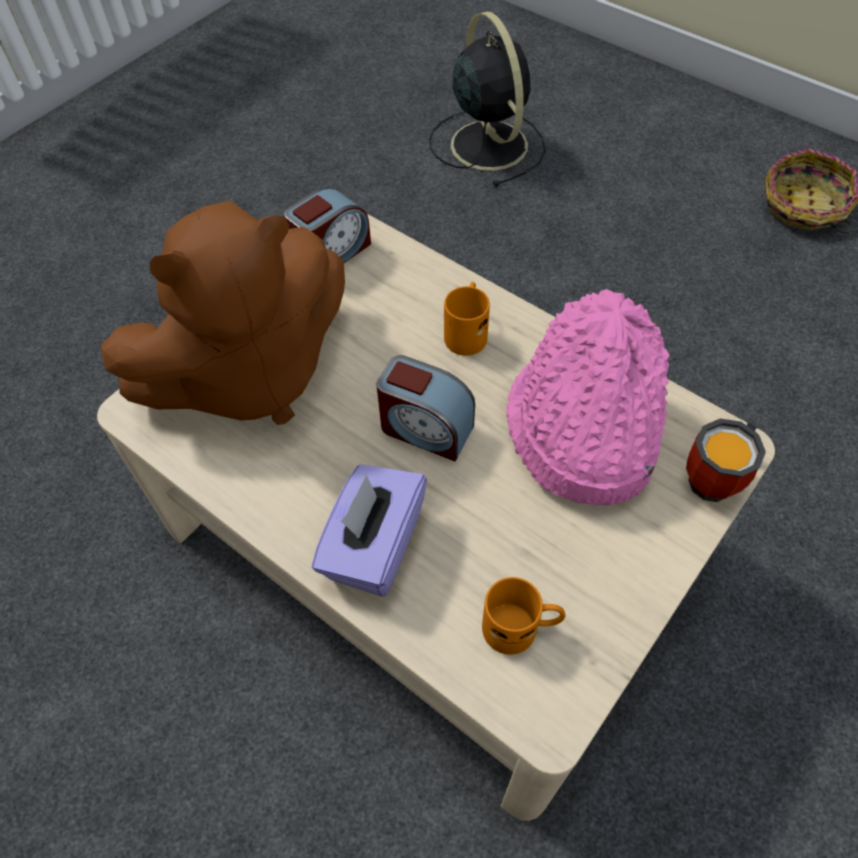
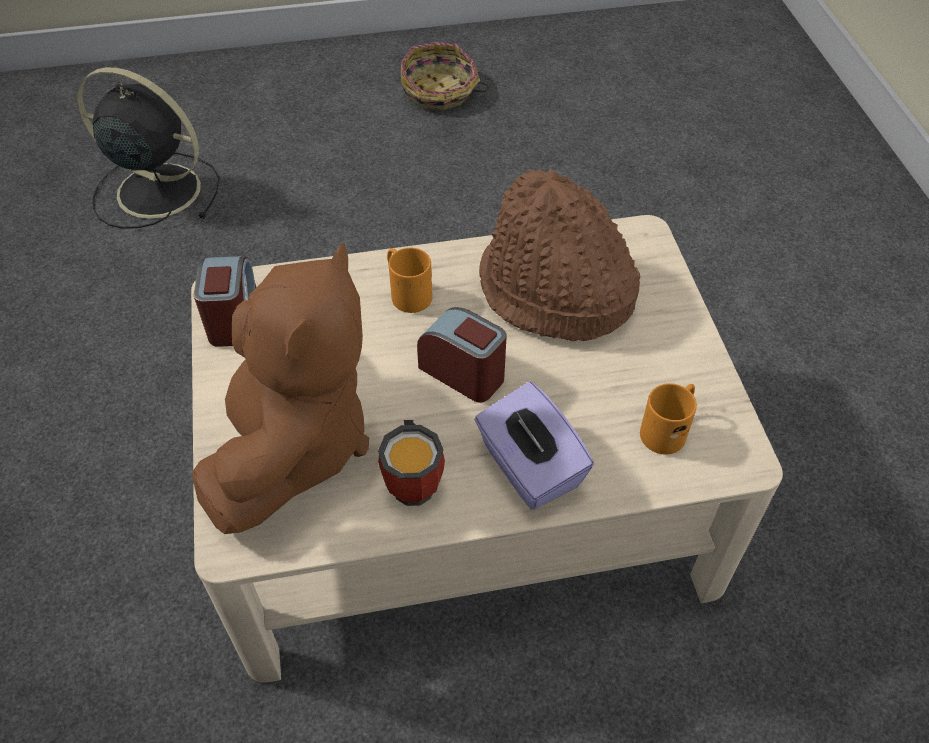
camera: 50 degrees left, 5 degrees down
alarm clock [376,355,475,461] -> alarm clock turned 120 degrees counterclockwise [417,307,507,402]
pink hat [506,289,670,505] -> brown hat [479,168,641,341]
mug [686,418,766,502] -> mug moved to [378,420,445,506]

